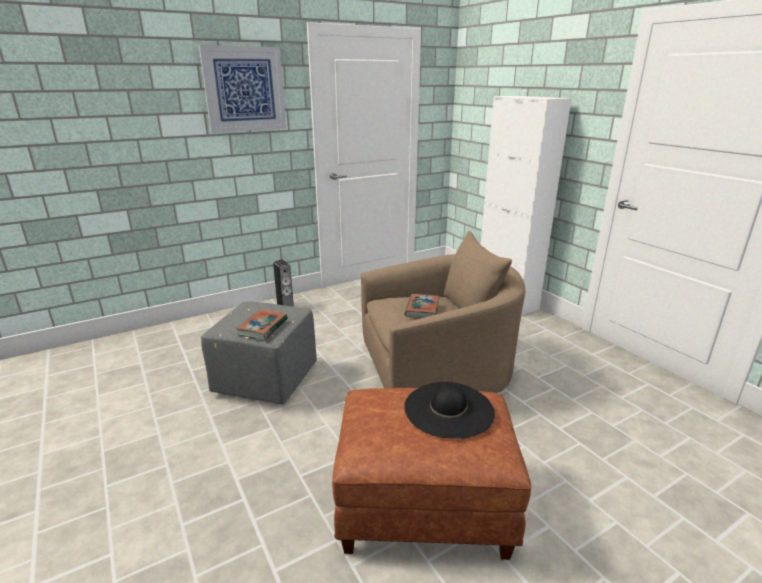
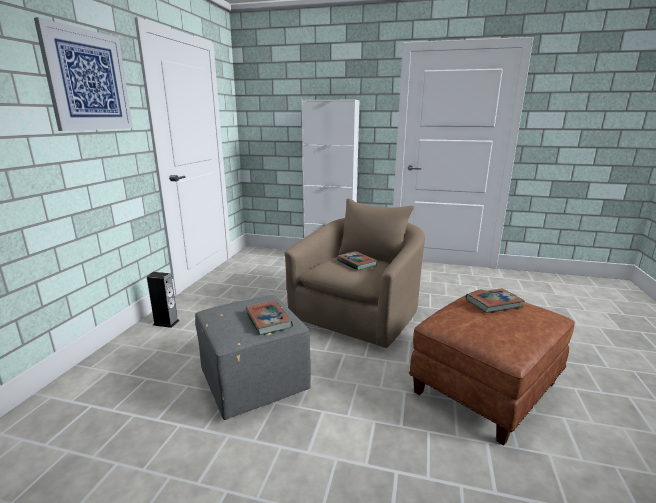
camera: 45 degrees left, 5 degrees down
black hat [404,382,495,439] -> book [466,288,525,313]

